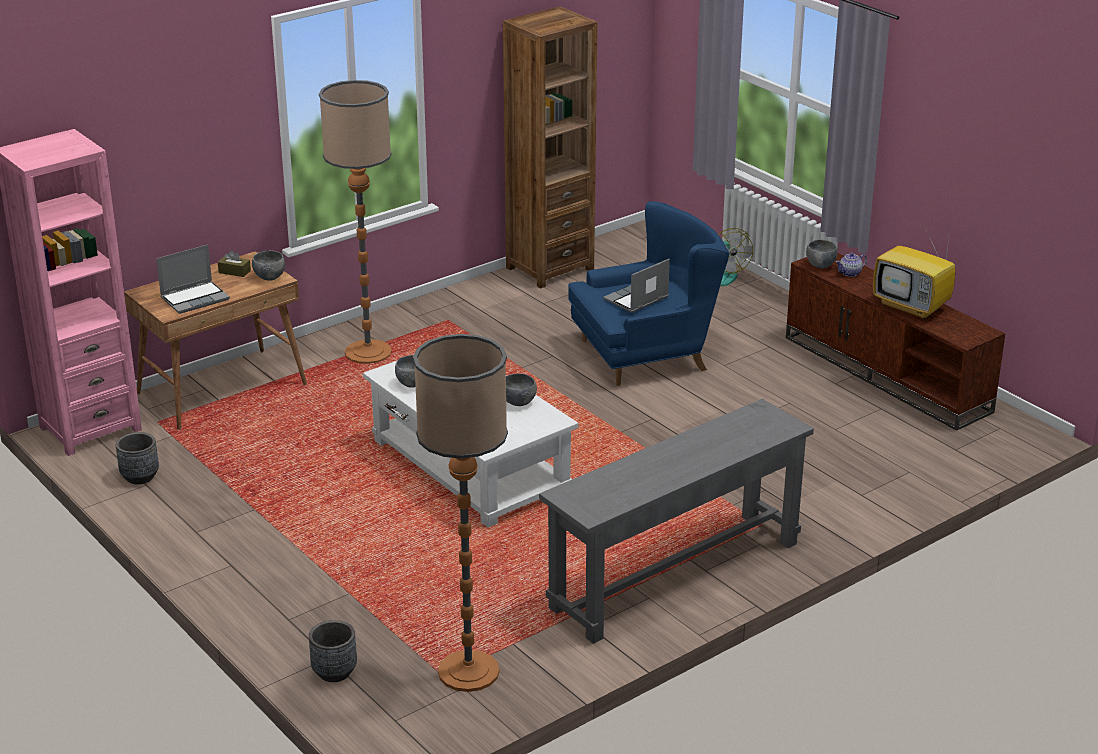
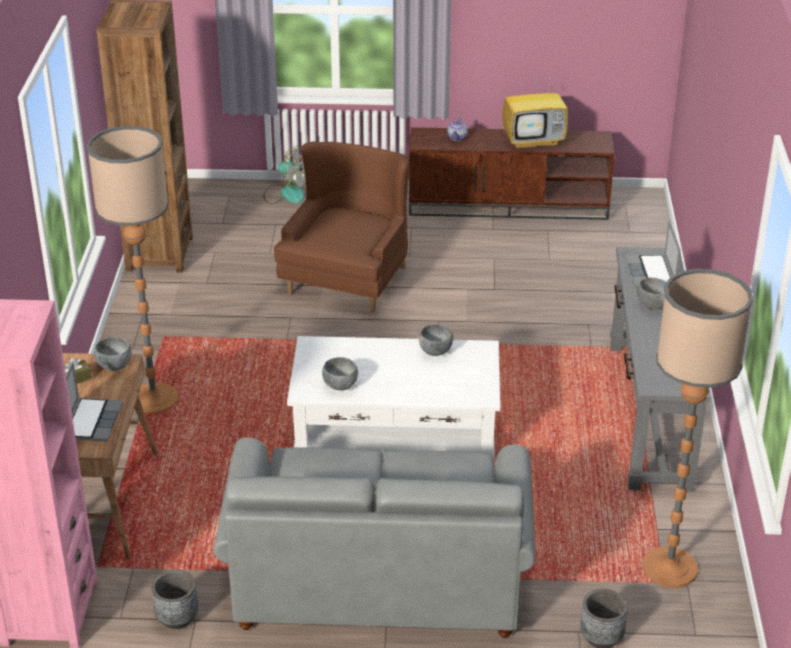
camera: 50 degrees left, 5 degrees up
blue armchair [568,201,730,386] -> brown armchair [274,141,410,312]
laptop [603,259,670,313] -> laptop moved to [625,221,681,288]
grey bowl [806,239,837,269] -> grey bowl moved to [637,278,667,310]
none -> grey sofa [214,438,536,638]

